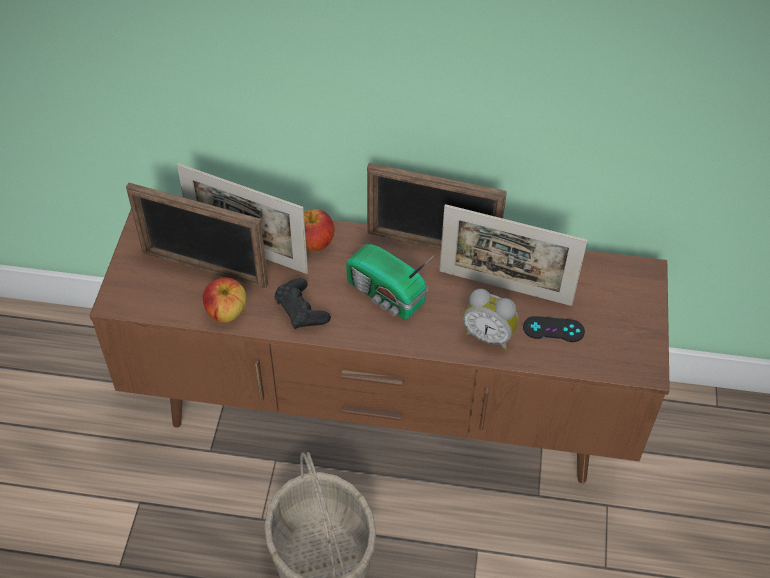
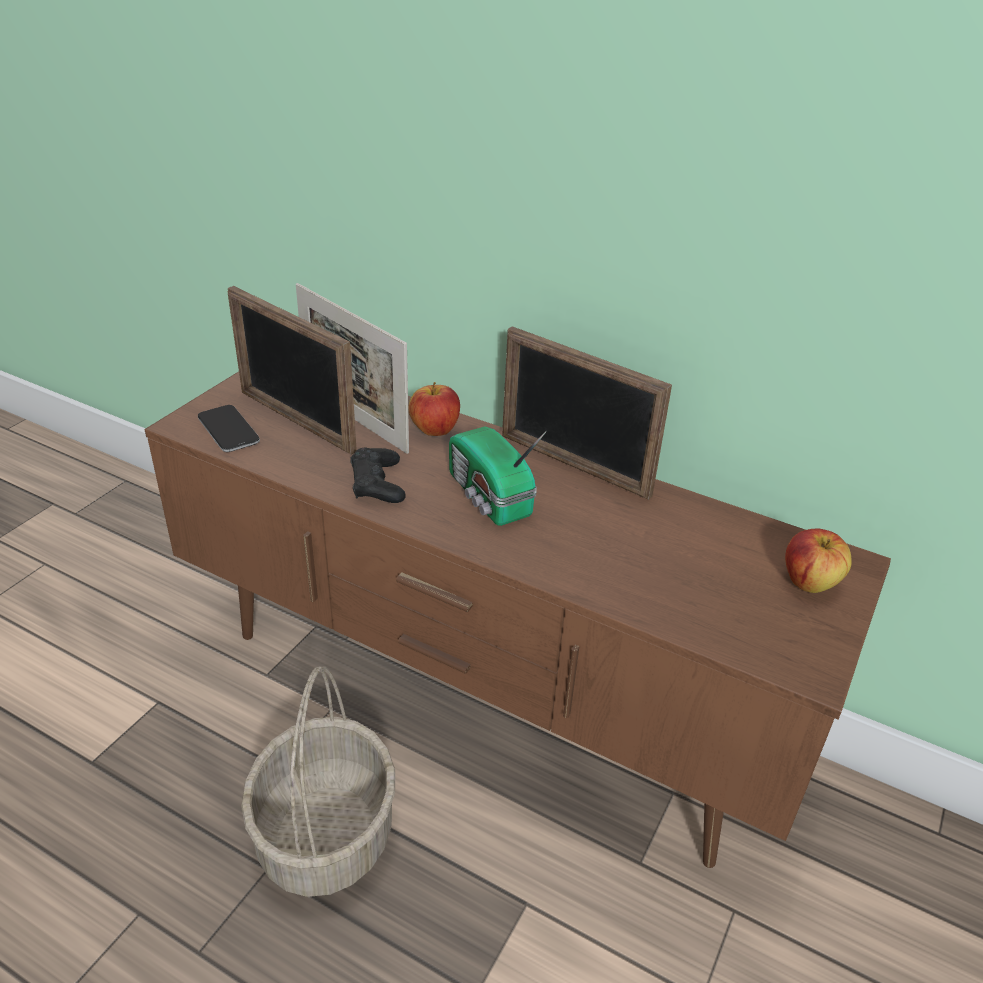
camera: 20 degrees right, 15 degrees down
apple [203,278,247,323] -> apple moved to [785,529,852,593]
picture frame [439,204,588,306] -> none
alarm clock [463,289,519,350] -> none
black game controller [523,316,585,342] -> none
none -> phone [198,405,260,452]

